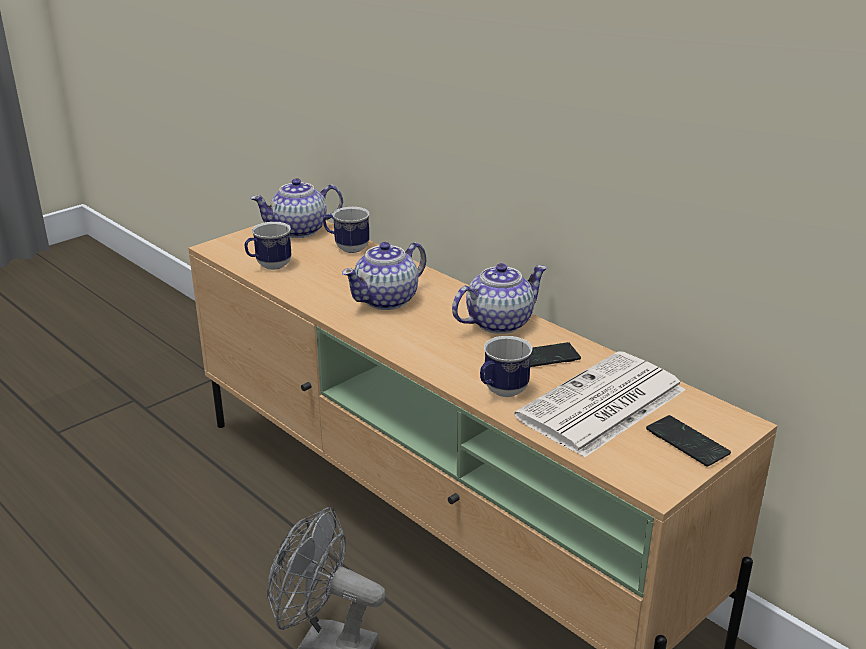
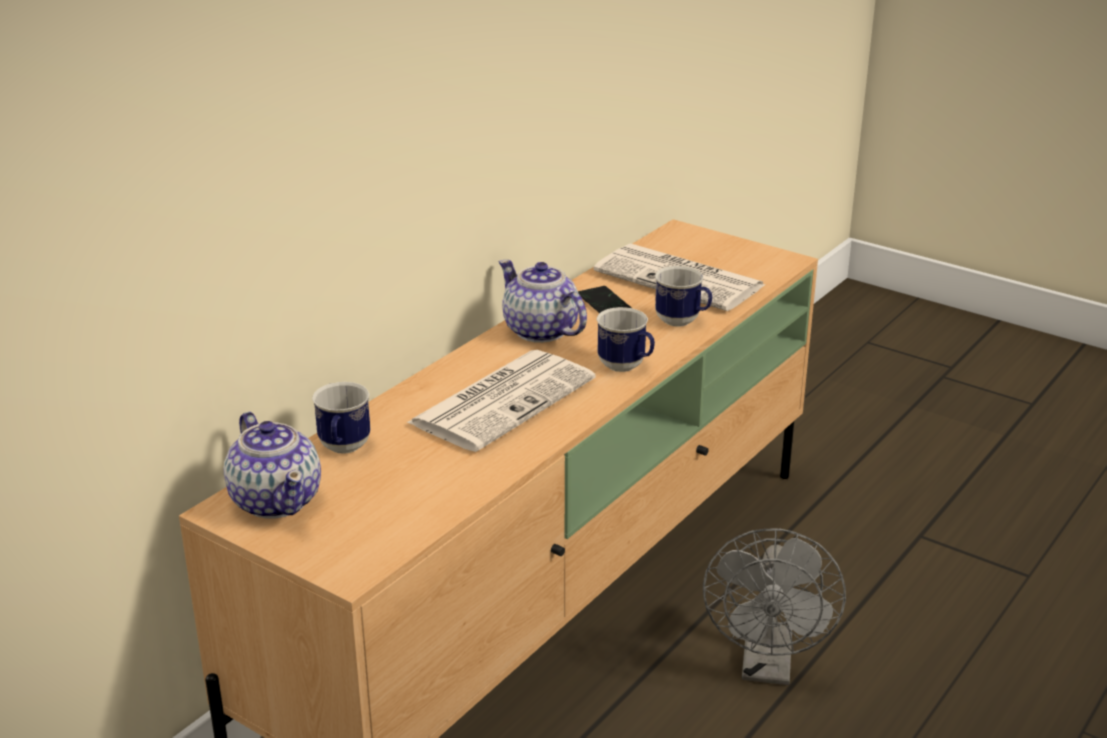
camera: 100 degrees left, 0 degrees up
mug [245,222,291,270] -> mug moved to [596,307,655,372]
teapot [342,242,426,310] -> newspaper [406,350,596,452]
phone [646,415,731,467] -> none

